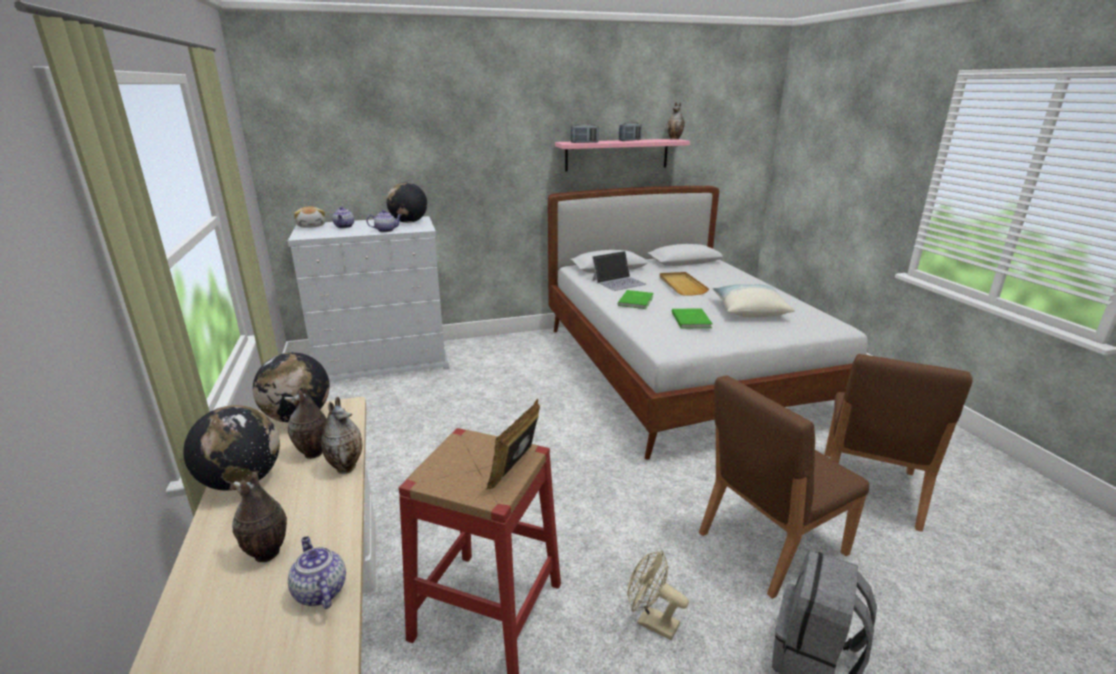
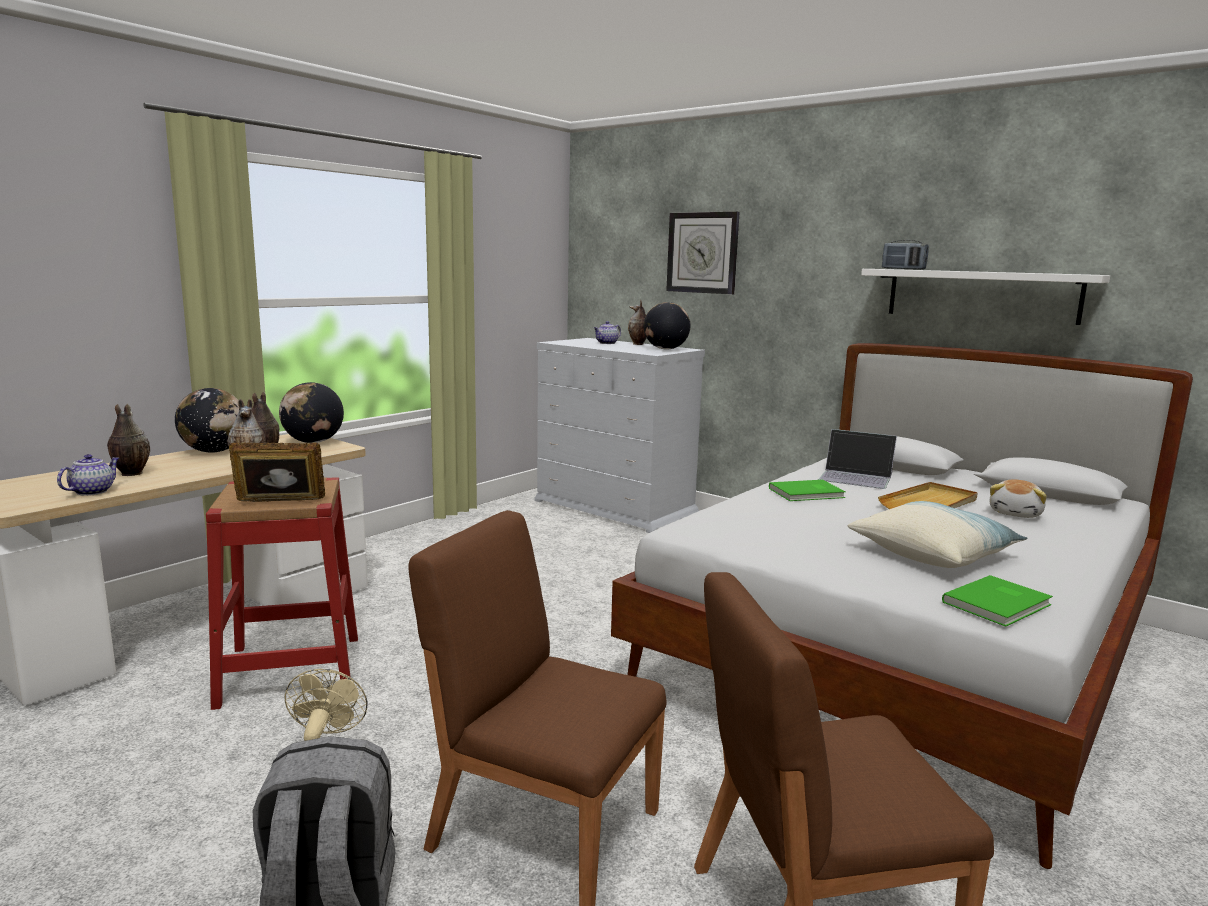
camera: 55 degrees right, 10 degrees down
plush toy [294,206,325,228] -> plush toy moved to [989,479,1047,518]
teapot [366,210,402,232] -> none
pink shelf [555,139,690,172] -> white shelf [861,269,1110,325]
radio [619,122,642,141] -> none
vase [667,102,685,140] -> vase moved to [628,300,646,345]
green book [672,308,712,328] -> green book moved to [942,575,1053,627]
none -> wall clock [666,212,740,294]

